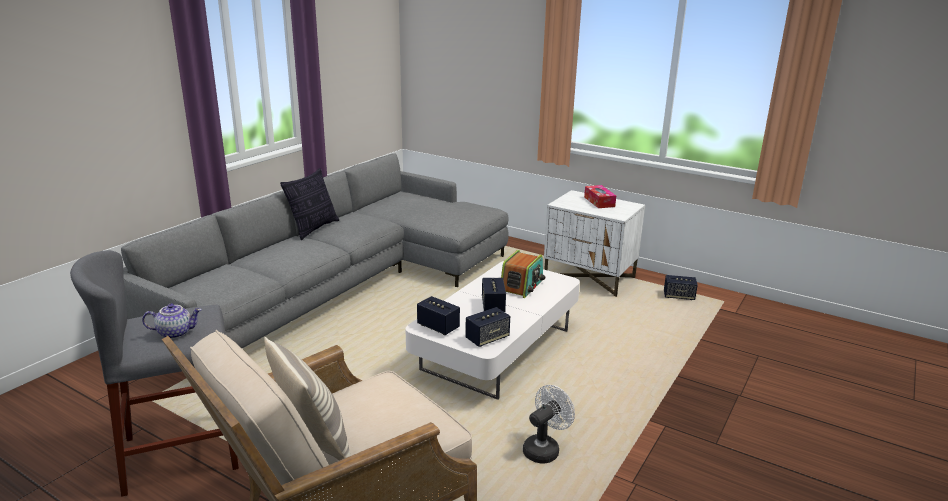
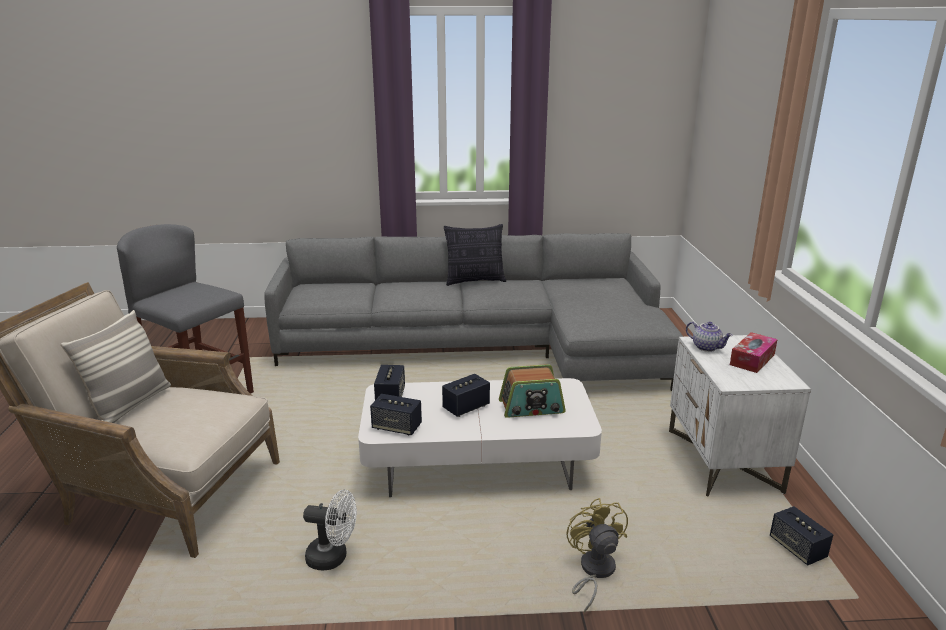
camera: 55 degrees right, 0 degrees up
teapot [142,303,202,339] -> teapot moved to [686,321,733,352]
none -> yellow fan [566,498,628,613]

